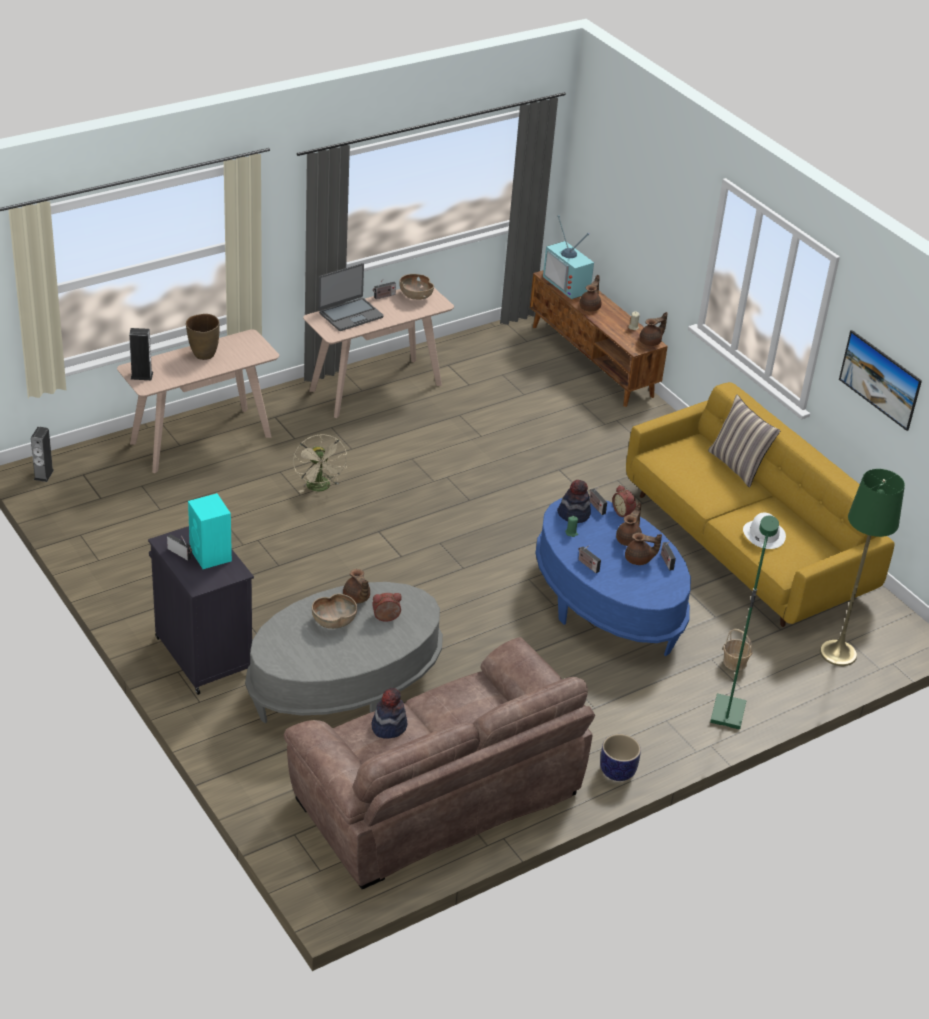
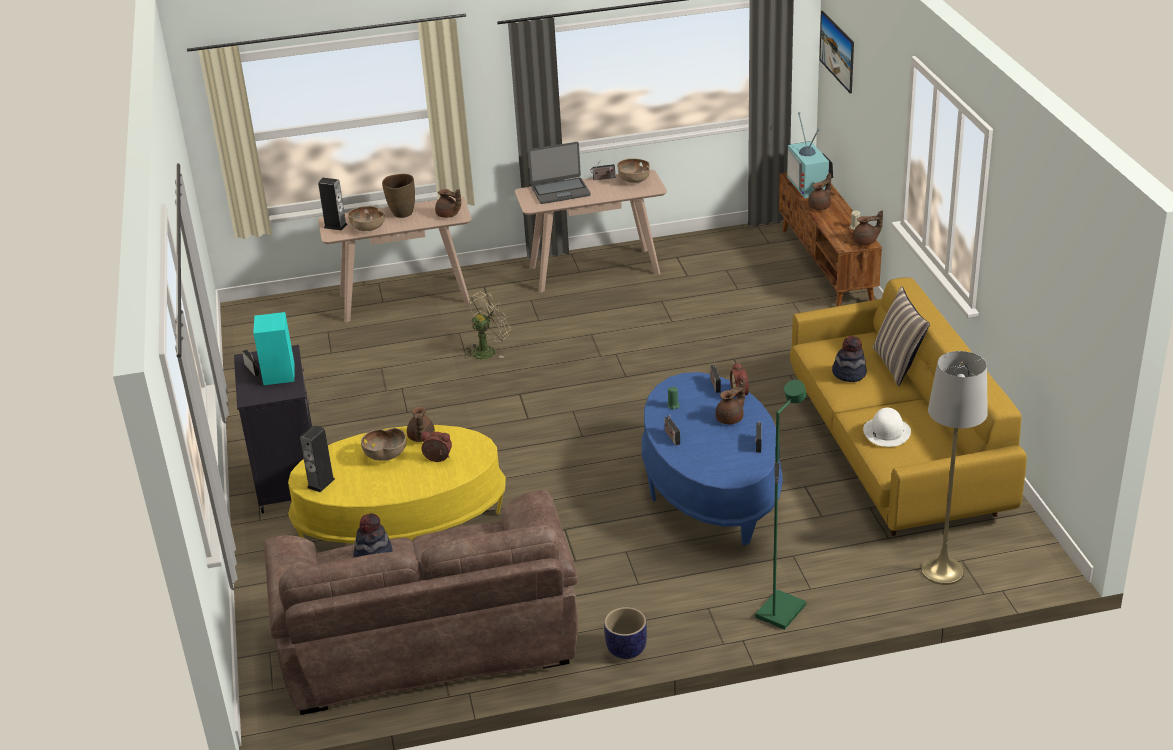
camera: 25 degrees right, 5 degrees down
speaker [31,427,54,482] -> speaker moved to [300,425,335,492]
grey coffee table [245,582,443,723] -> yellow coffee table [288,425,506,544]
beige fan [293,434,347,493] -> beige fan turned 135 degrees counterclockwise [464,292,511,359]
hat [557,480,591,523] -> hat moved to [832,336,867,382]
brown teapot [625,533,662,565] -> brown teapot moved to [435,189,461,218]
basket [724,629,752,671] -> none
green floor lamp [820,469,905,666] -> grey floor lamp [921,351,988,585]
picture [839,330,922,431] -> picture moved to [819,11,854,93]
none -> brown bowl [348,206,385,231]

